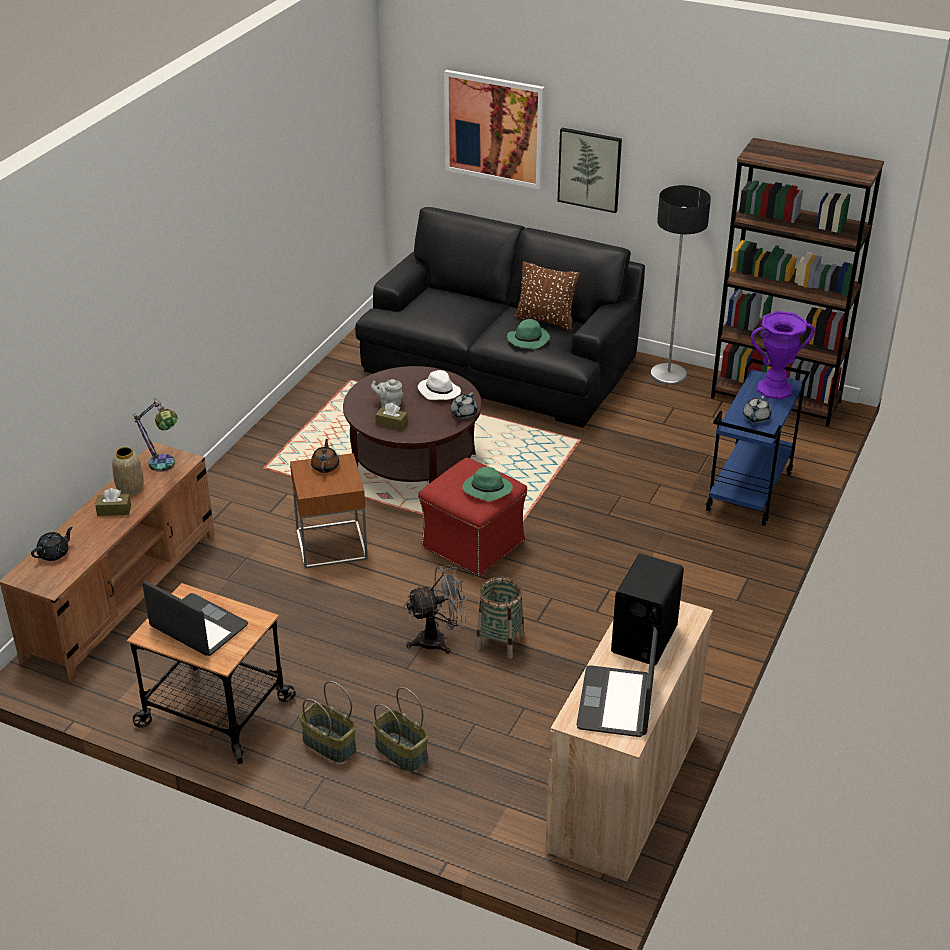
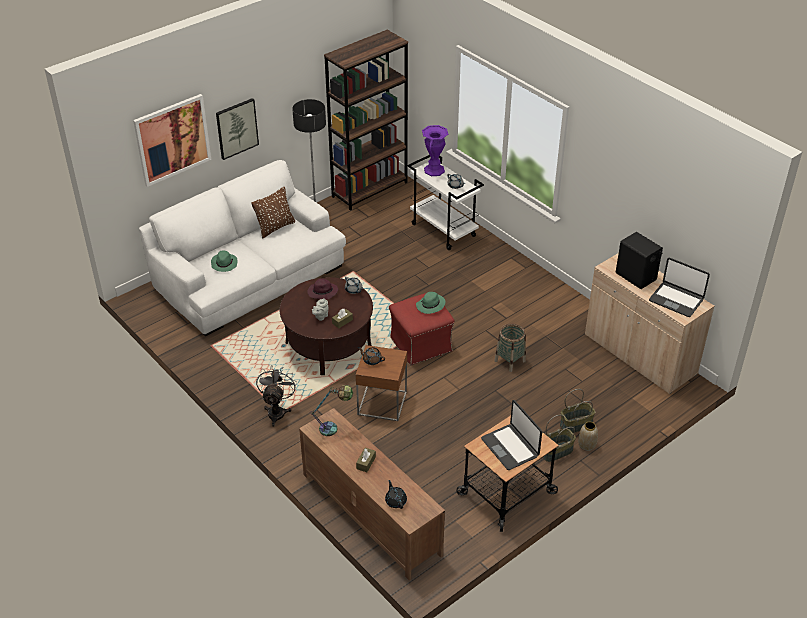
camera: 65 degrees left, 5 degrees up
vase [112,447,144,495] -> vase moved to [578,422,598,451]
laptop [142,581,248,656] -> laptop turned 90 degrees counterclockwise [481,400,542,470]
black sofa [355,207,645,428] -> white sofa [139,160,346,336]
grey fan [406,565,469,654] -> grey fan moved to [256,365,297,427]
white hat [418,370,461,400] -> purple hat [307,279,338,299]
green hat [507,319,550,349] -> green hat moved to [211,250,237,272]
blue cart [706,358,810,526] -> white cart [408,155,484,250]

